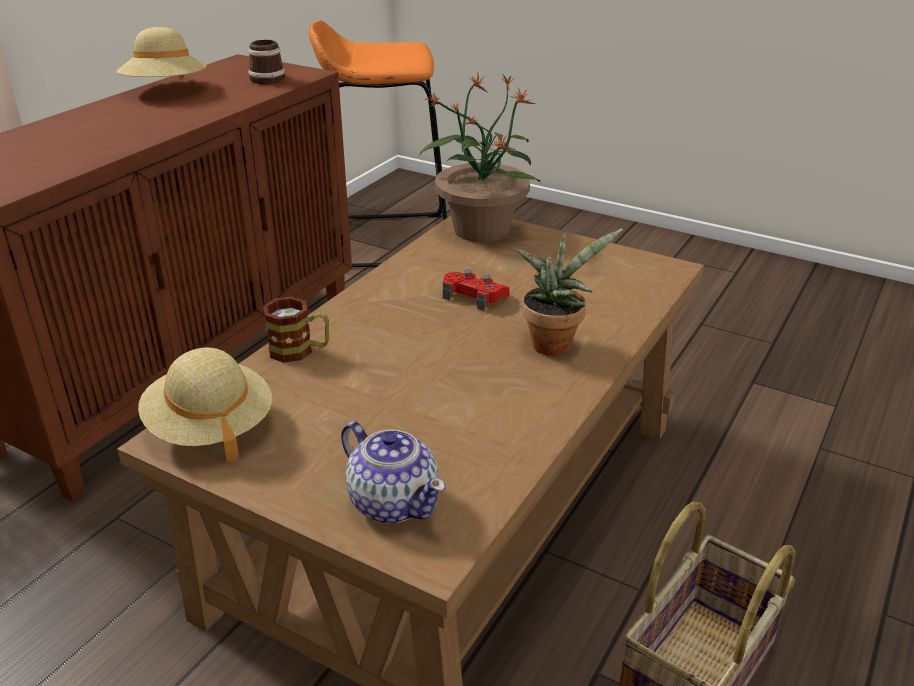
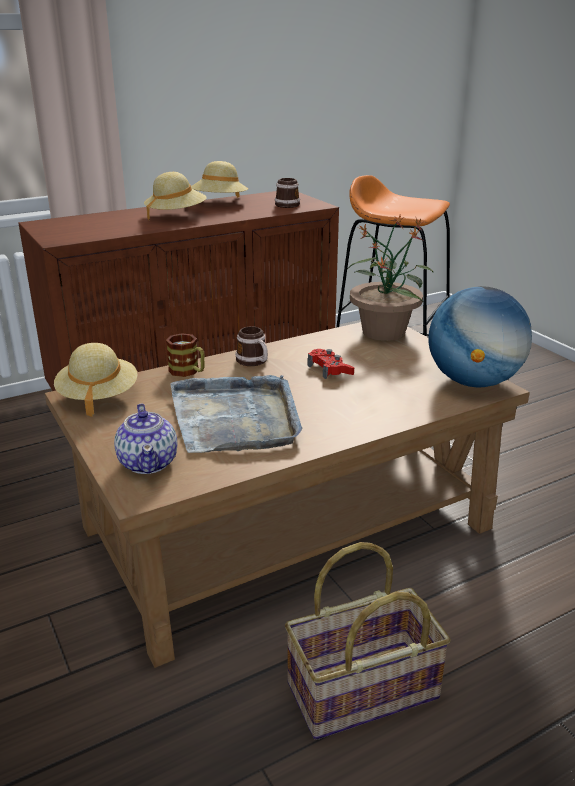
camera: 30 degrees right, 5 degrees down
potted plant [516,229,623,356] -> none
none -> beige hat [144,172,206,220]
none -> grey tray [170,375,302,453]
none -> mug [235,326,268,366]
none -> globe [428,286,532,387]

